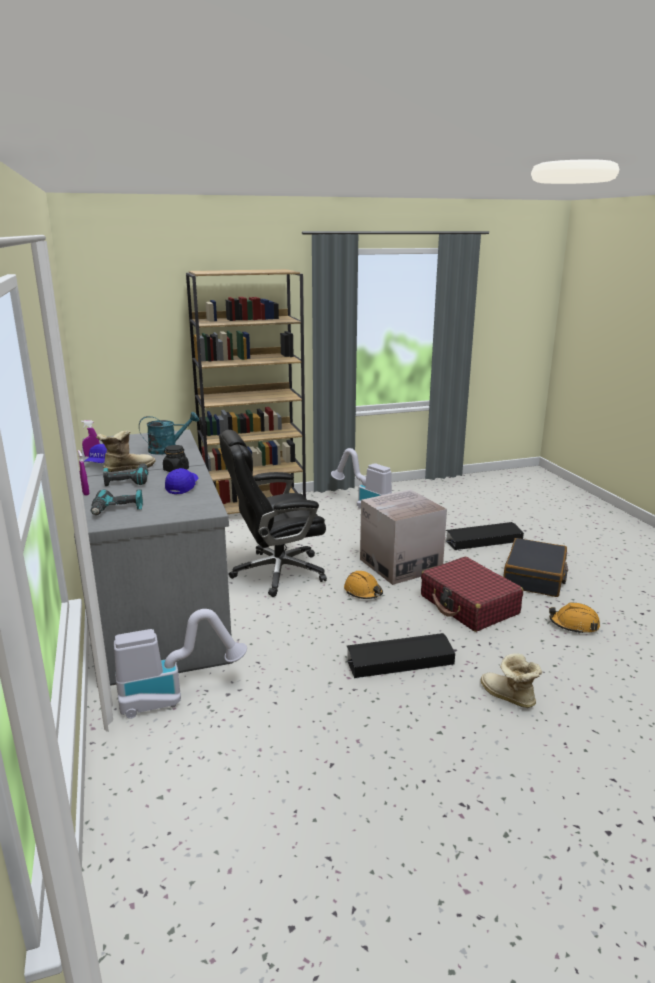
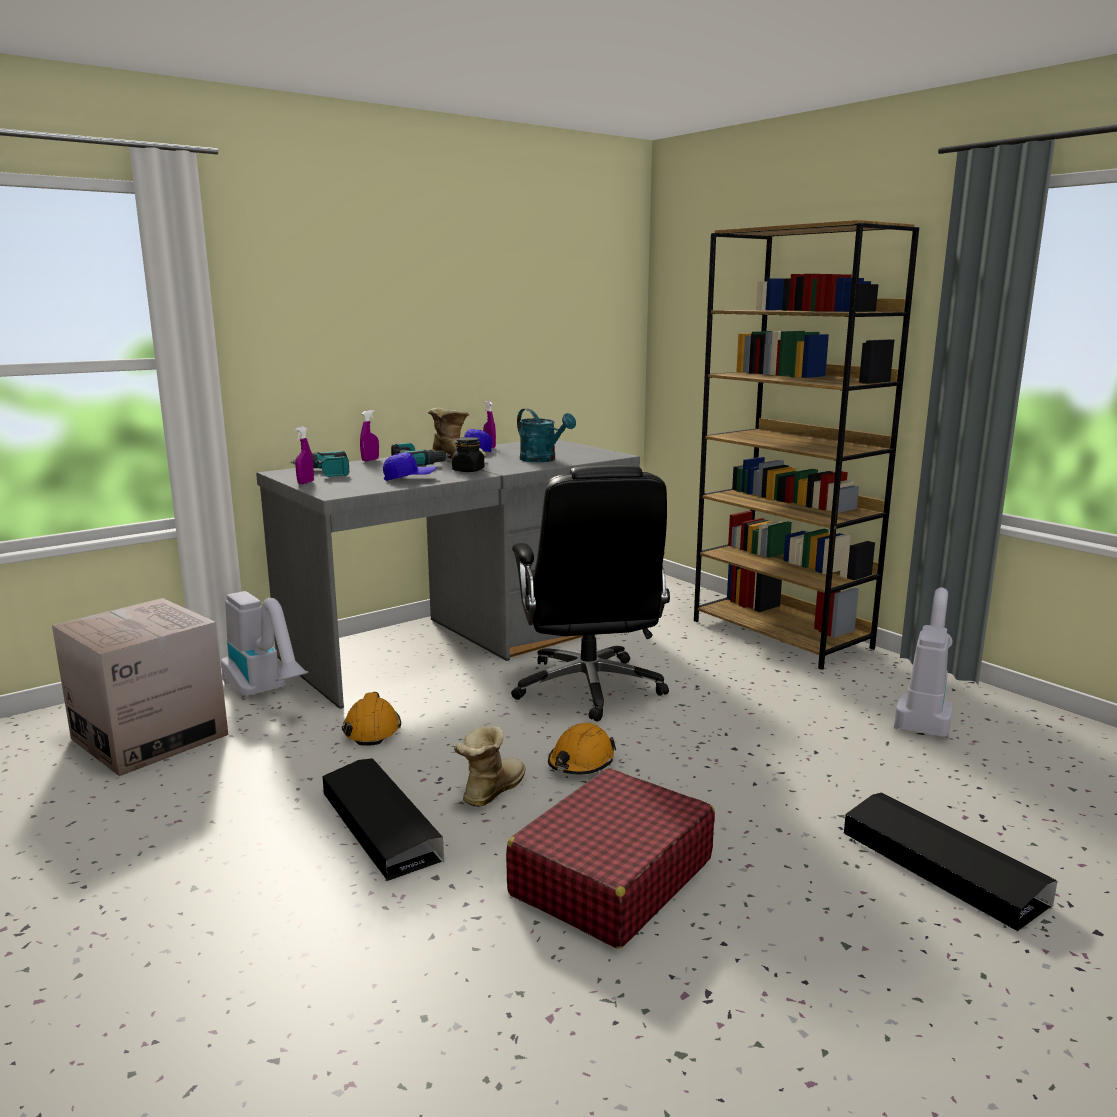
camera: 70 degrees right, 5 degrees down
black office chair [219,430,327,597] -> black office chair turned 150 degrees counterclockwise [511,465,670,722]
cardboard box [360,489,447,585] -> cardboard box moved to [52,598,228,776]
boot [481,653,542,708] -> boot moved to [454,726,526,807]
black suitcase [503,538,568,597] -> none
orange hard hat [549,602,600,634] -> orange hard hat moved to [342,692,401,746]
none -> purple spray bottle [295,427,314,484]

